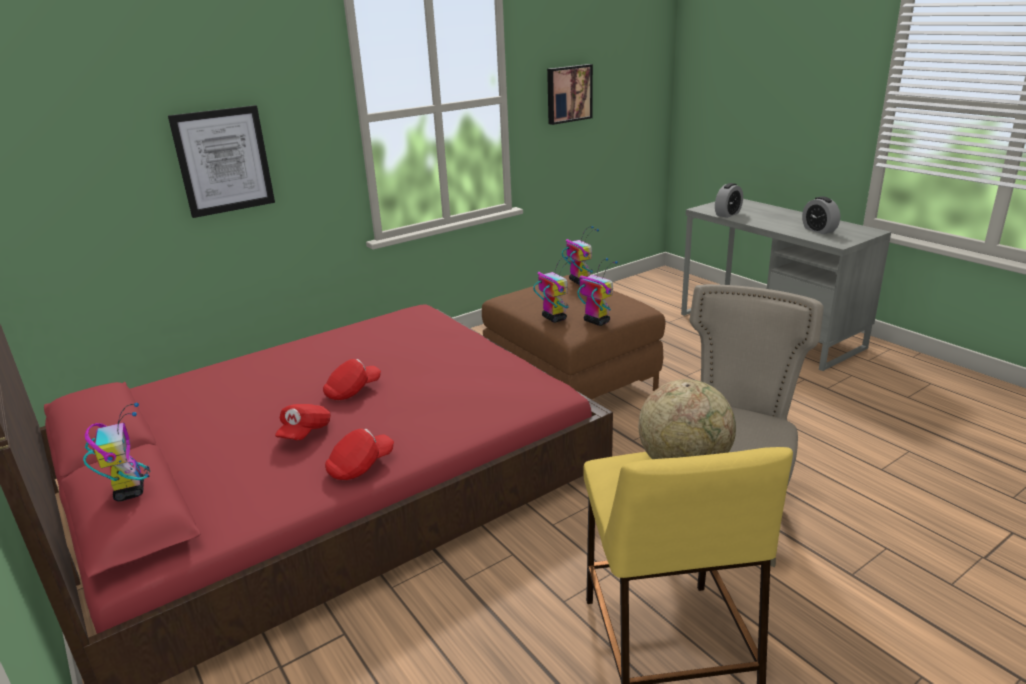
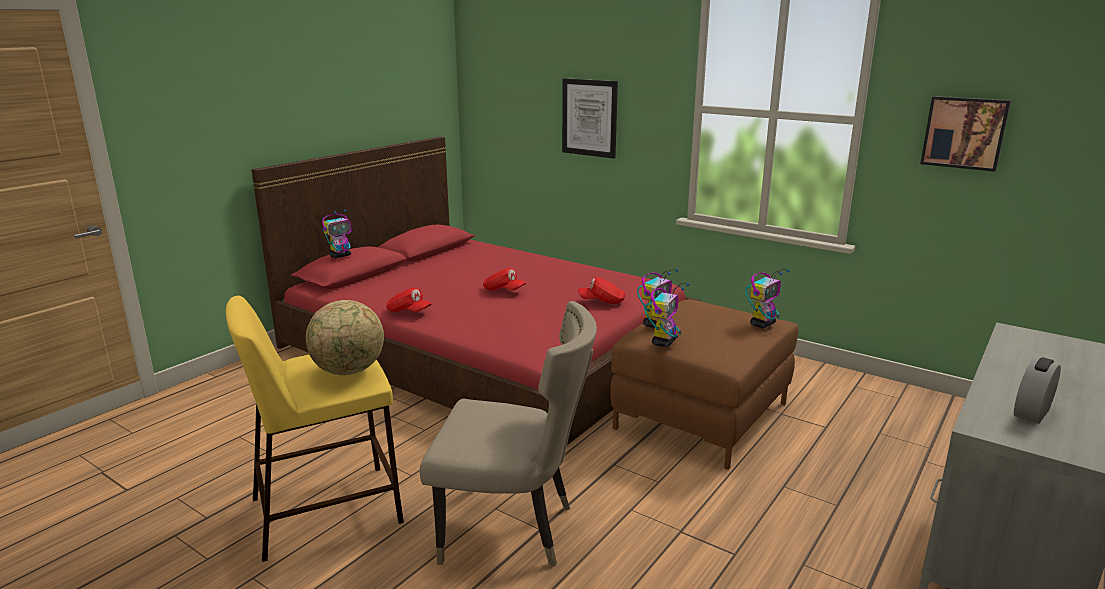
camera: 70 degrees right, 5 degrees down
red cap [275,404,331,440] -> red cap moved to [578,277,625,304]
alarm clock [715,183,743,218] -> none

